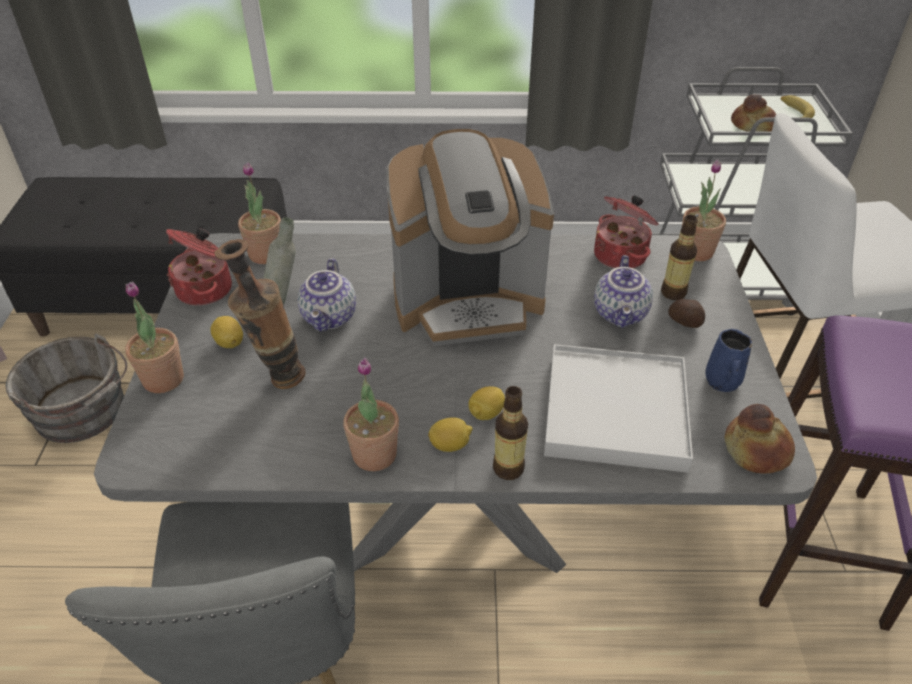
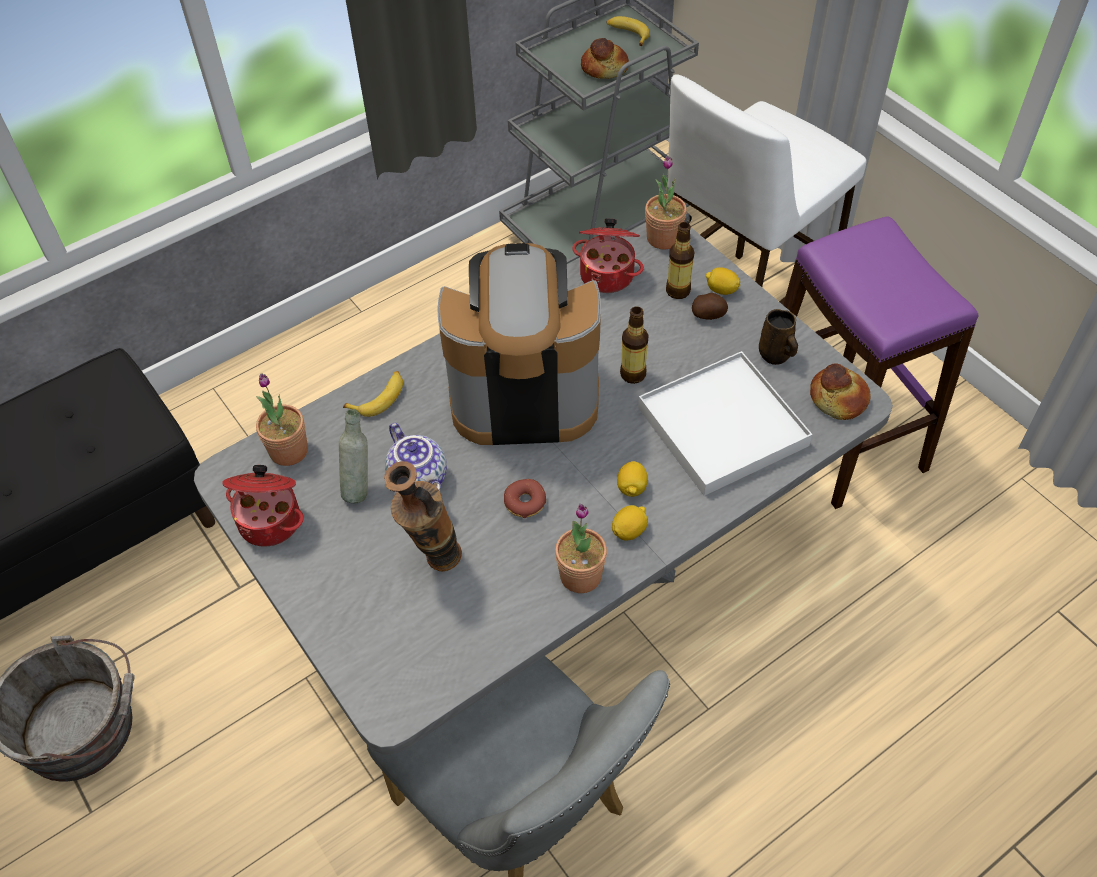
camera: 35 degrees left, 10 degrees up
potted plant [125,282,184,393] -> none
lemon [211,316,243,348] -> lemon moved to [706,267,740,295]
coffee machine [386,129,554,346] -> coffee machine turned 135 degrees counterclockwise [437,243,601,445]
bottle [493,386,528,480] -> bottle moved to [620,307,648,384]
teapot [594,255,653,328] -> none
blue mug [705,329,752,392] -> brown mug [759,309,798,365]
none -> banana [343,371,403,417]
none -> donut [504,479,546,518]

